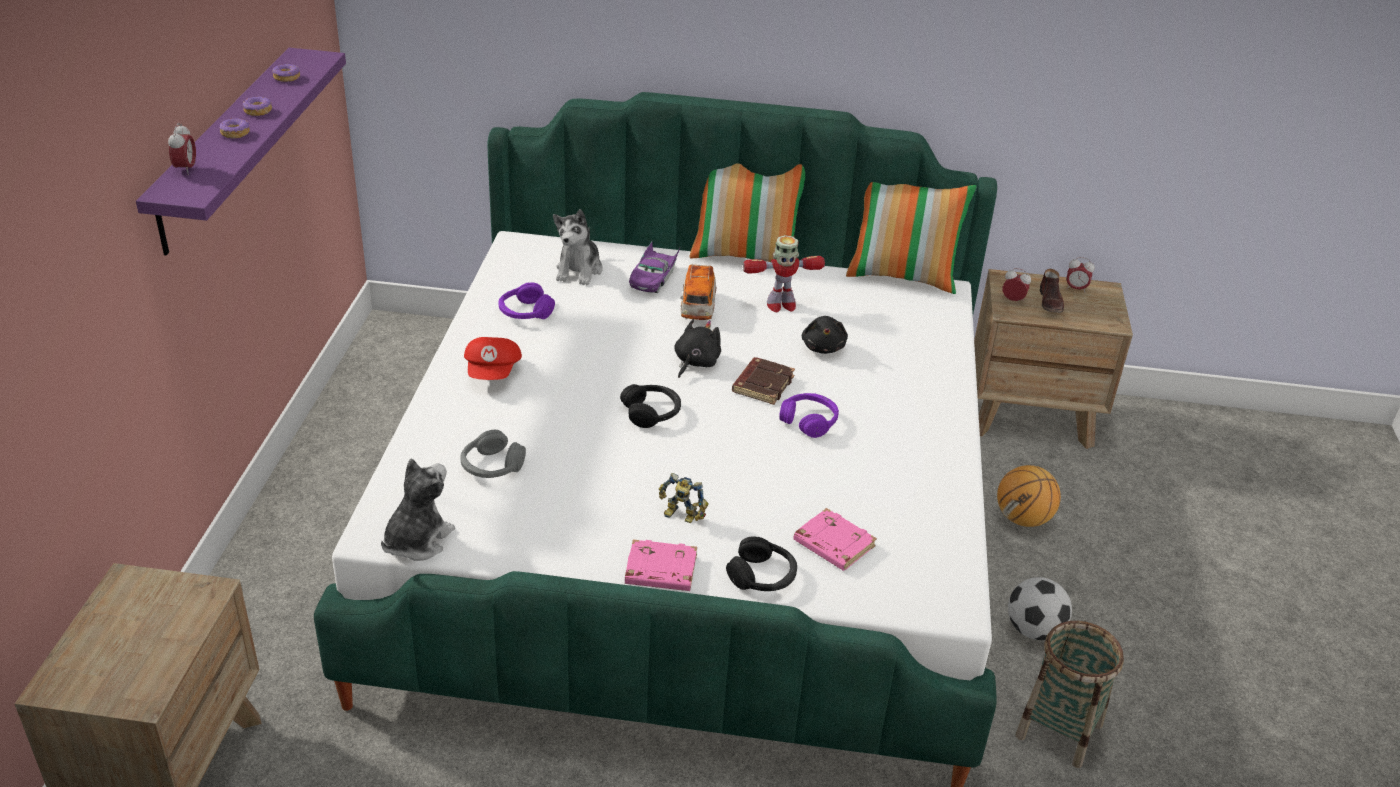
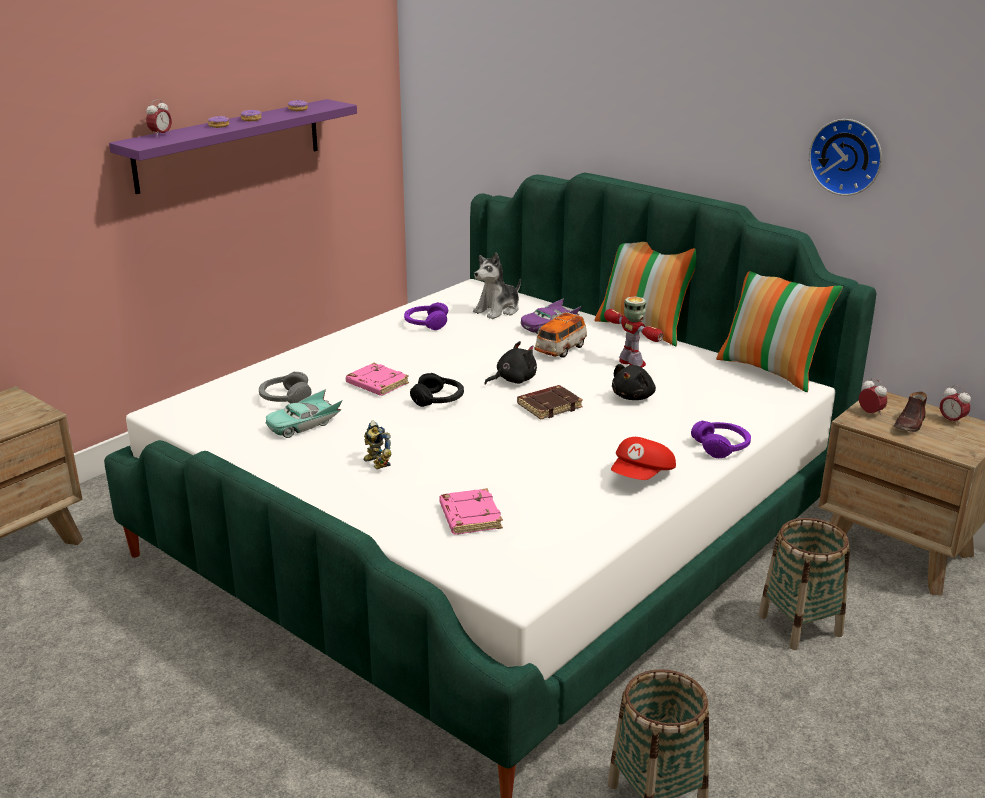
camera: 35 degrees right, 10 degrees down
plush toy [381,458,455,561] -> none
red cap [464,337,522,380] -> red cap moved to [611,437,676,480]
pink book [625,540,697,591] -> pink book moved to [346,363,409,396]
black headphones [726,536,797,591] -> none
toy robot [743,235,825,312] -> toy robot turned 150 degrees counterclockwise [604,296,664,368]
purple headphones [779,393,839,438] -> purple headphones moved to [691,420,751,458]
basketball [997,465,1061,527] -> basket [758,518,850,650]
football [1008,577,1072,640] -> none
none -> turquoise toy car [266,389,343,438]
none -> wall clock [809,119,882,196]

